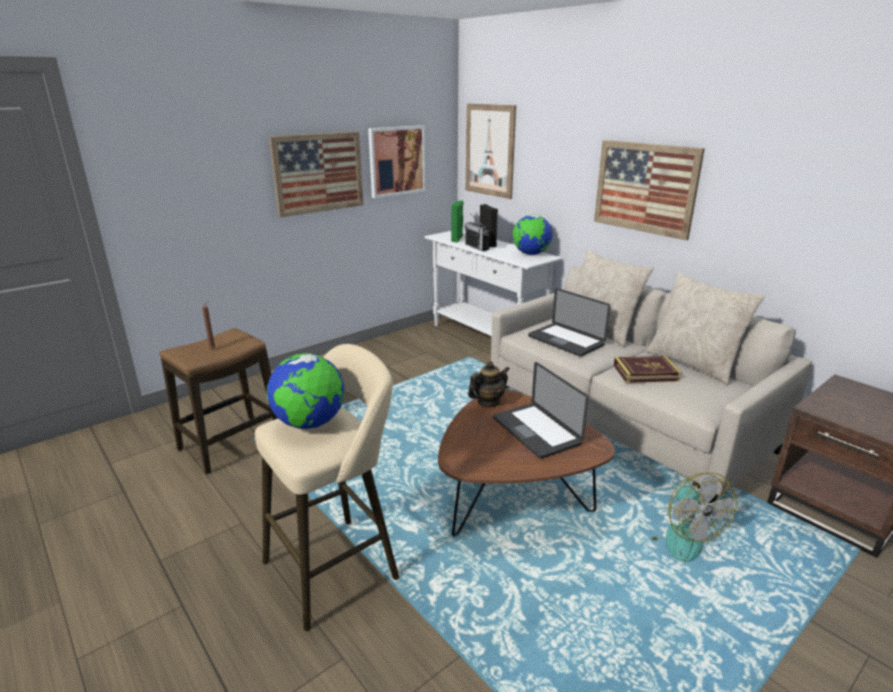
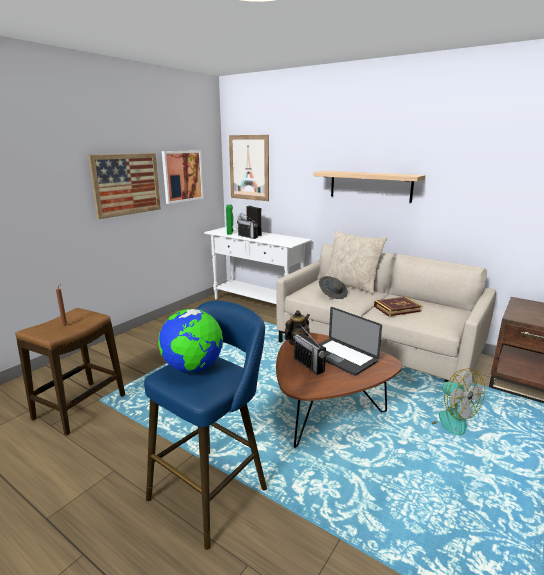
camera: 15 degrees left, 5 degrees down
beige stool [255,344,399,631] -> blue stool [144,301,267,550]
globe [513,215,553,255] -> none
laptop [528,288,610,357] -> grey hat [319,276,348,299]
picture [594,140,705,240] -> shelf [314,171,425,203]
beige pillow [646,272,765,385] -> none
none -> radio [293,325,326,375]

